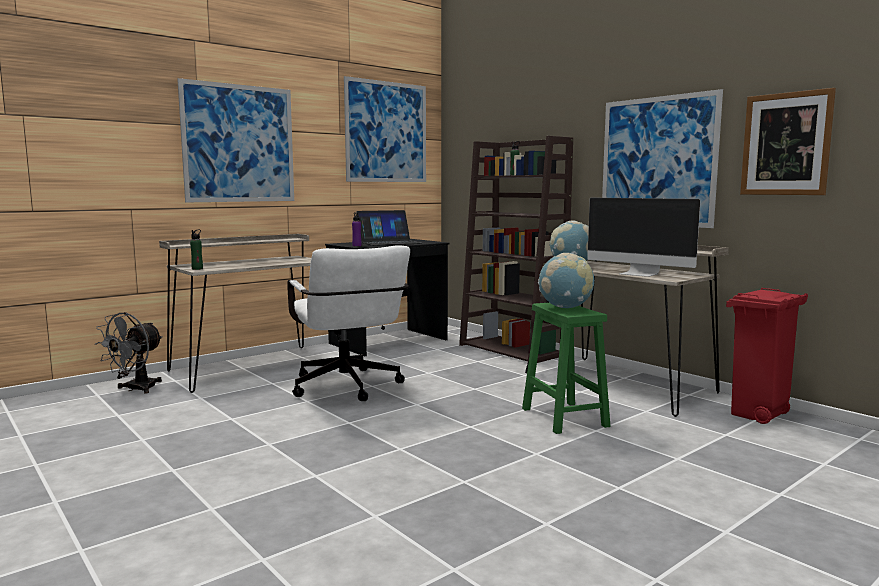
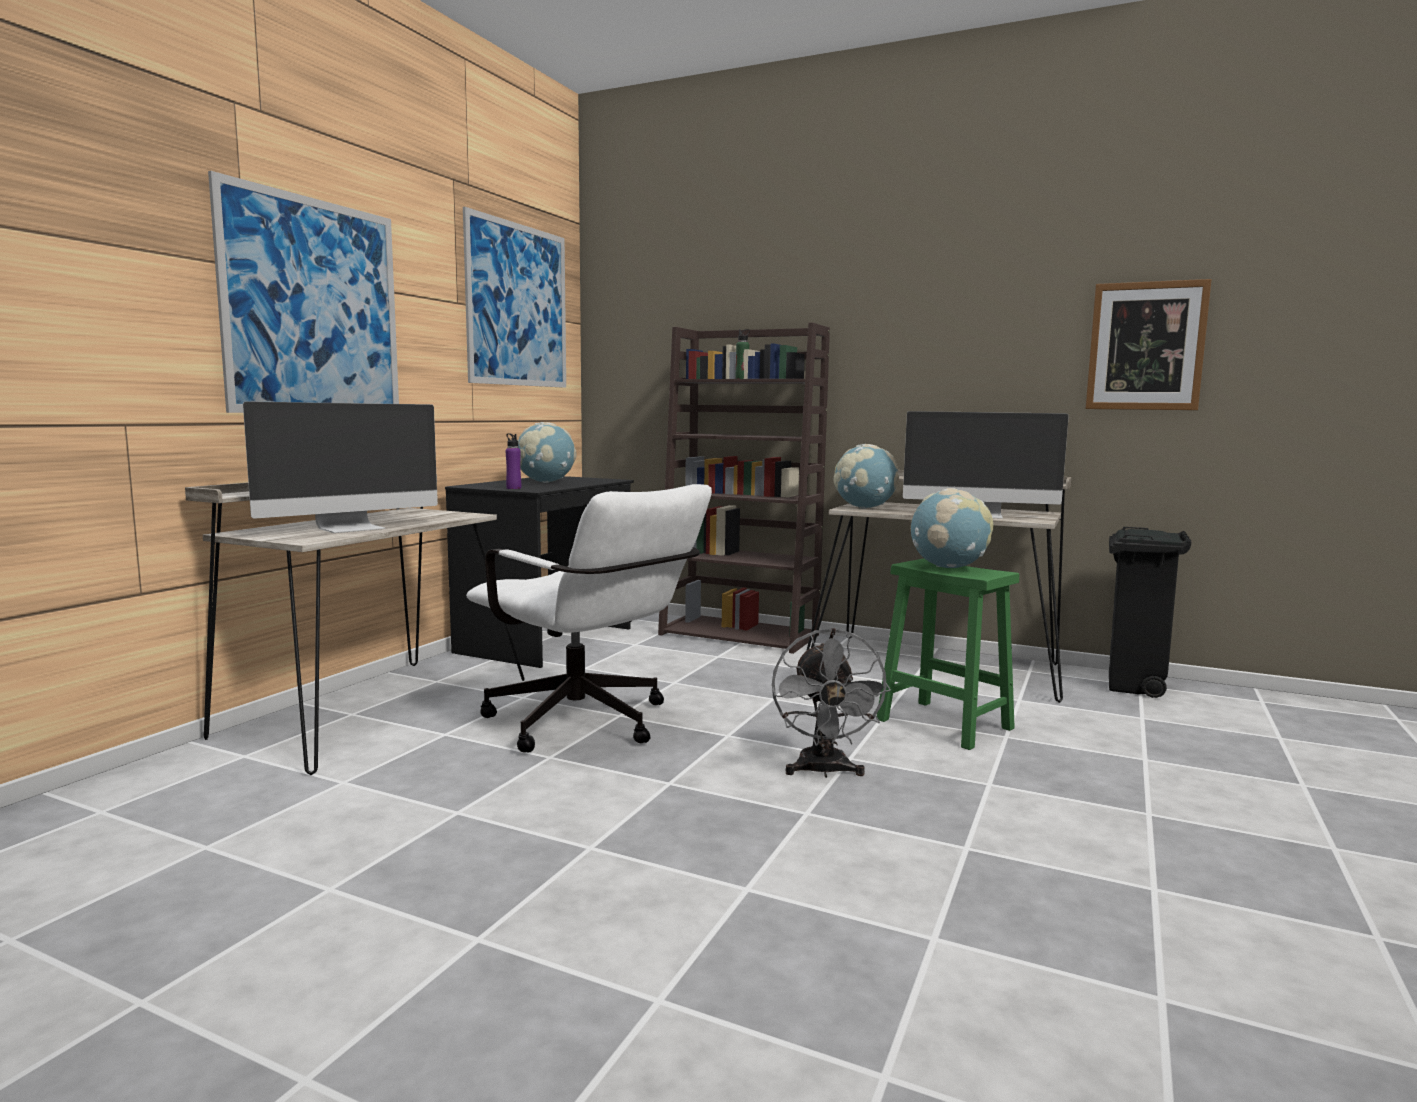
camera: 25 degrees left, 0 degrees up
grey fan [95,312,163,394] -> grey fan moved to [772,628,891,778]
green bottle [190,229,203,270] -> none
laptop [356,210,422,246] -> globe [518,422,576,483]
picture [602,89,723,228] -> none
red trash can [726,288,808,424] -> black trash can [1109,527,1192,698]
none -> monitor [243,401,438,533]

